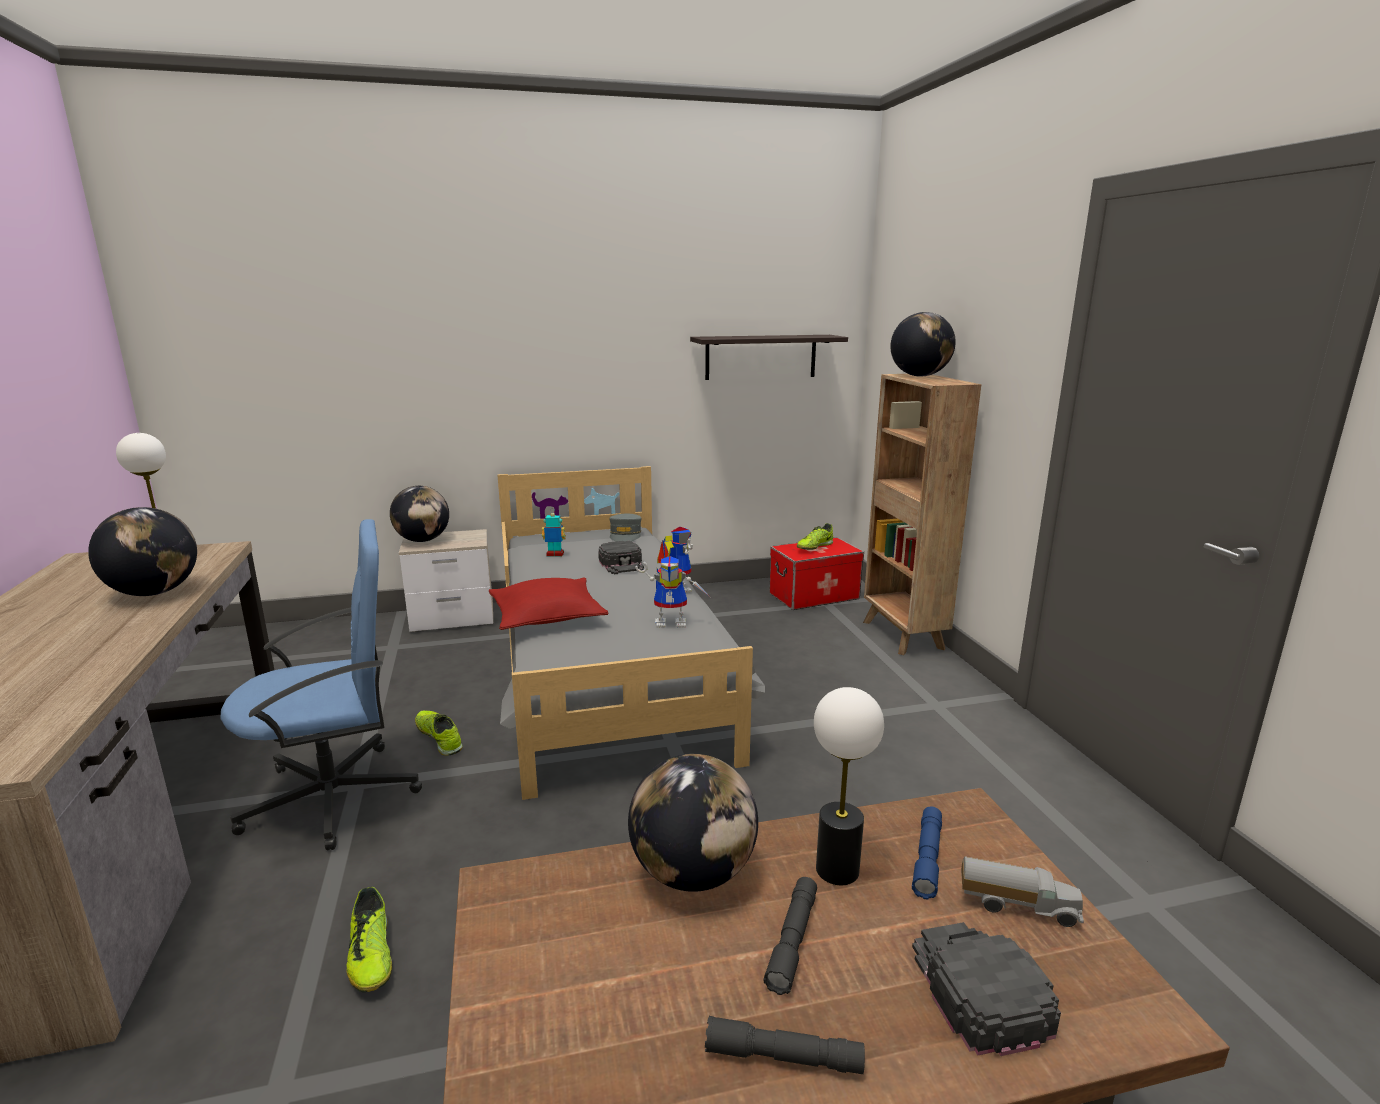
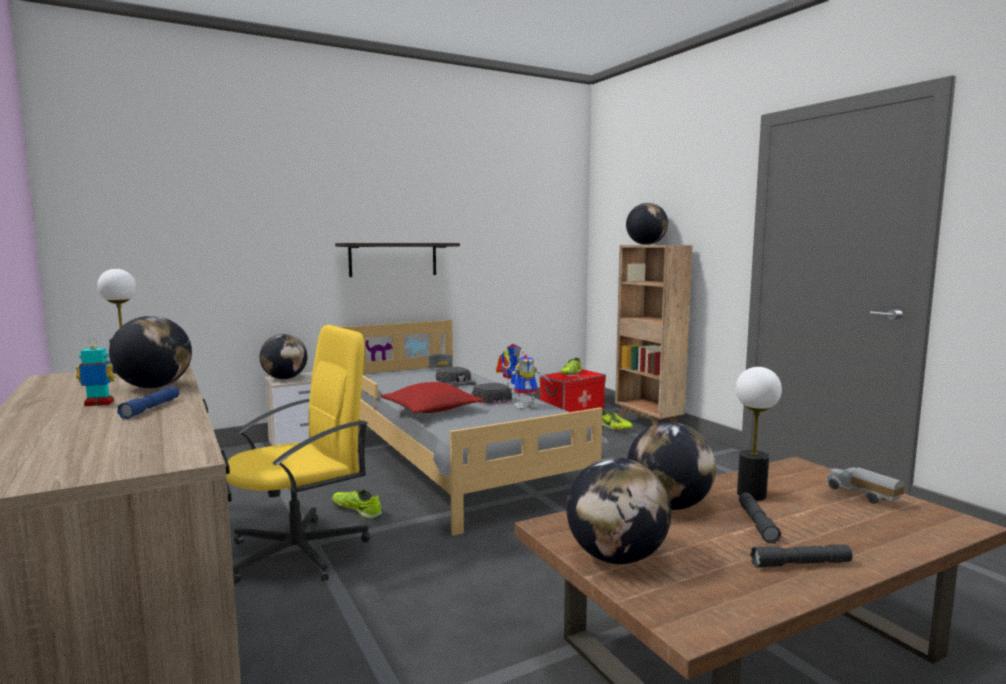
camera: 15 degrees left, 10 degrees down
blue office chair [221,519,422,850] -> yellow office chair [226,325,370,584]
shoe [346,887,392,992] -> shoe moved to [602,409,634,430]
toy robot [542,509,566,556] -> toy robot moved to [76,338,115,406]
shelf [690,335,848,380] -> shelf moved to [335,243,460,277]
blue flashlight [912,807,942,899] -> blue flashlight moved to [117,386,179,419]
black cap [912,922,1061,1056] -> black cap moved to [470,383,512,405]
toy truck [961,856,1084,927] -> toy truck turned 120 degrees counterclockwise [825,467,905,504]
none -> globe [566,457,671,564]

